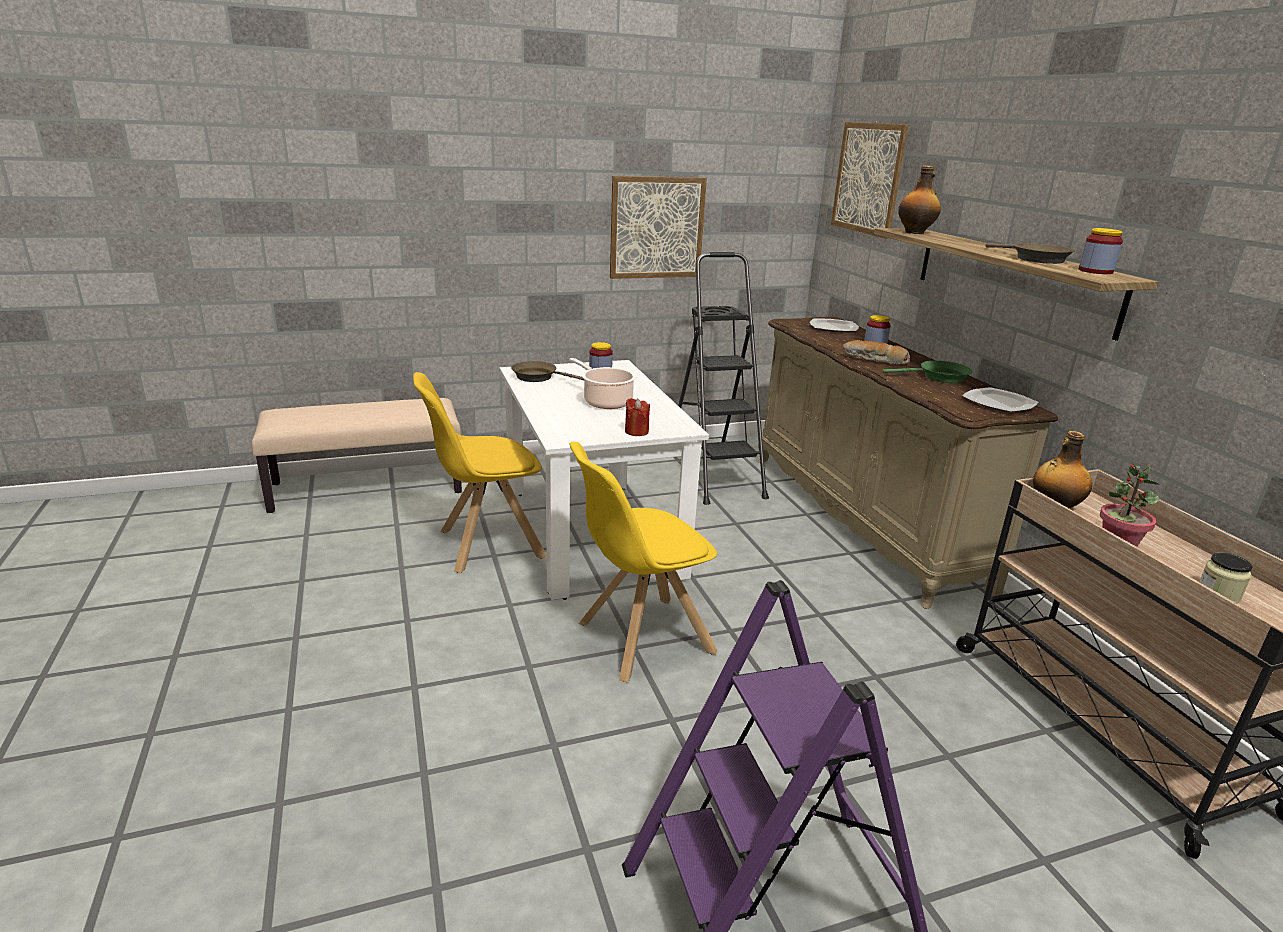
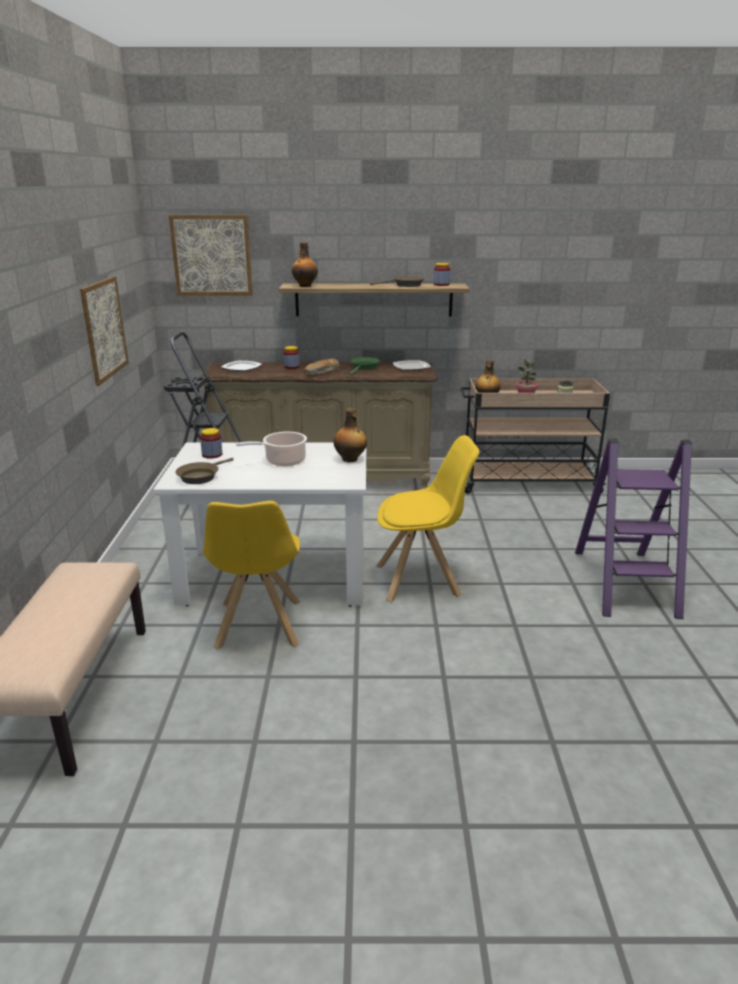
camera: 70 degrees left, 0 degrees up
yellow chair [570,442,717,683] -> yellow chair turned 90 degrees counterclockwise [376,435,480,602]
red candle [625,398,650,436] -> bottle [334,408,367,462]

